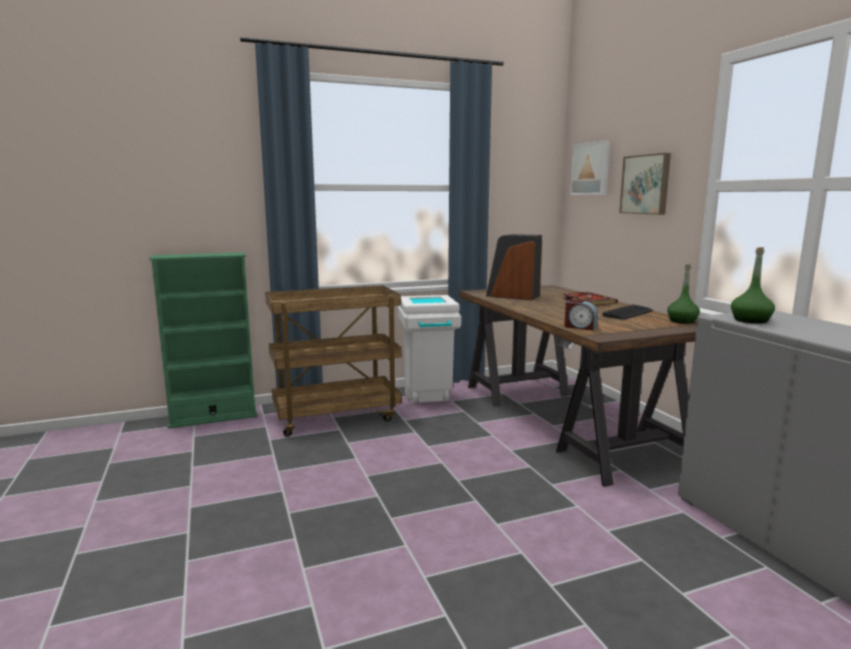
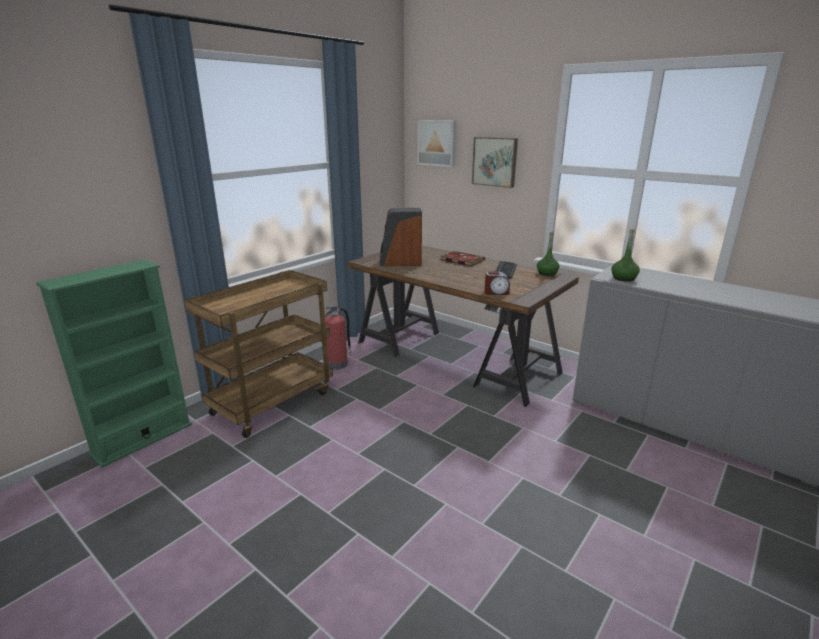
camera: 30 degrees left, 10 degrees up
white trash can [398,295,461,403] -> fire extinguisher [324,306,352,370]

